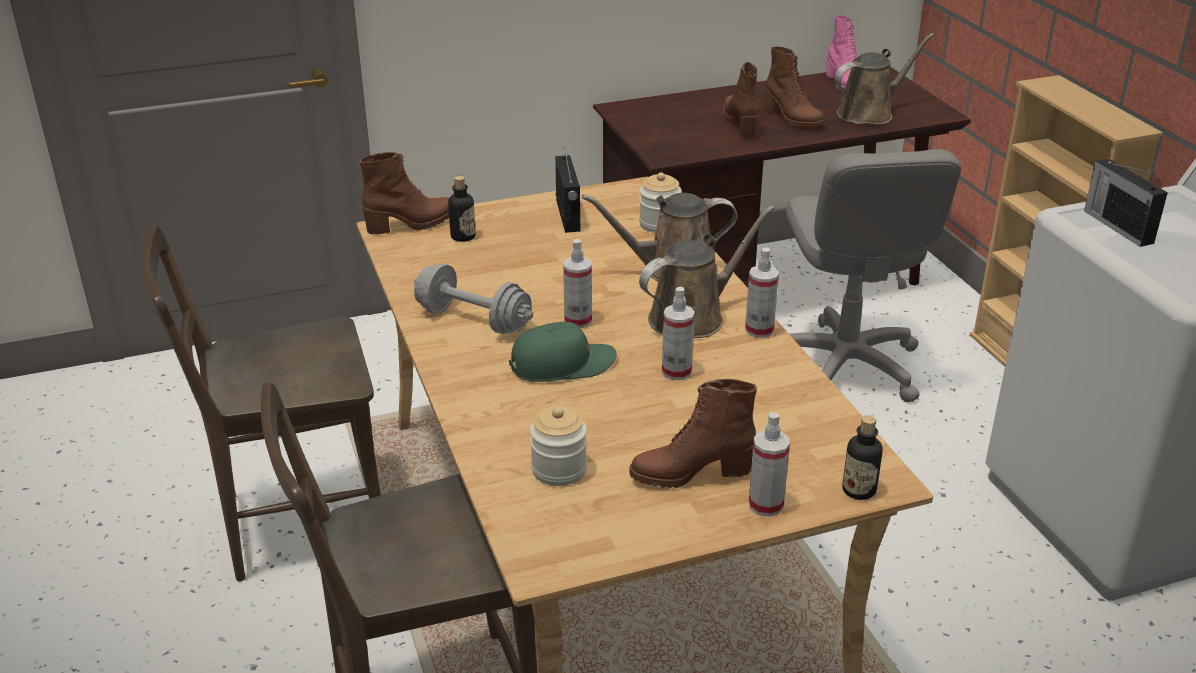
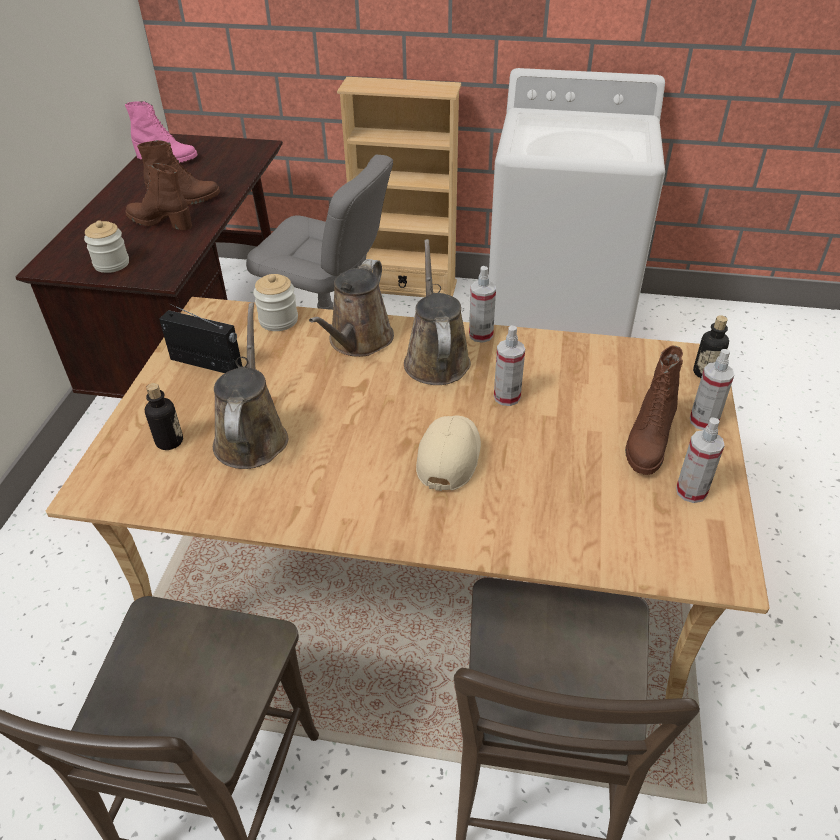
camera: 60 degrees left, 10 degrees up
brown boot [360,152,449,234] -> none
grey dumbbell [414,263,533,334] -> none
green cap [509,322,617,382] -> beige cap [416,416,481,491]
jar [530,406,587,486] -> jar moved to [84,220,129,273]
spray bottle [563,239,592,328] -> spray bottle moved to [676,418,725,503]
brown watering can [835,33,934,125] -> brown watering can moved to [213,303,288,469]
radio [1084,159,1168,247] -> none

